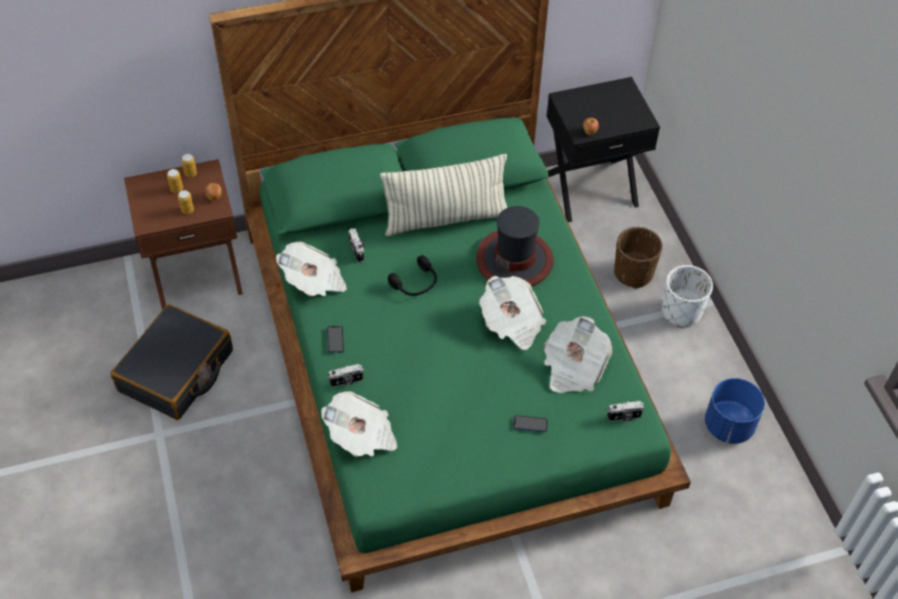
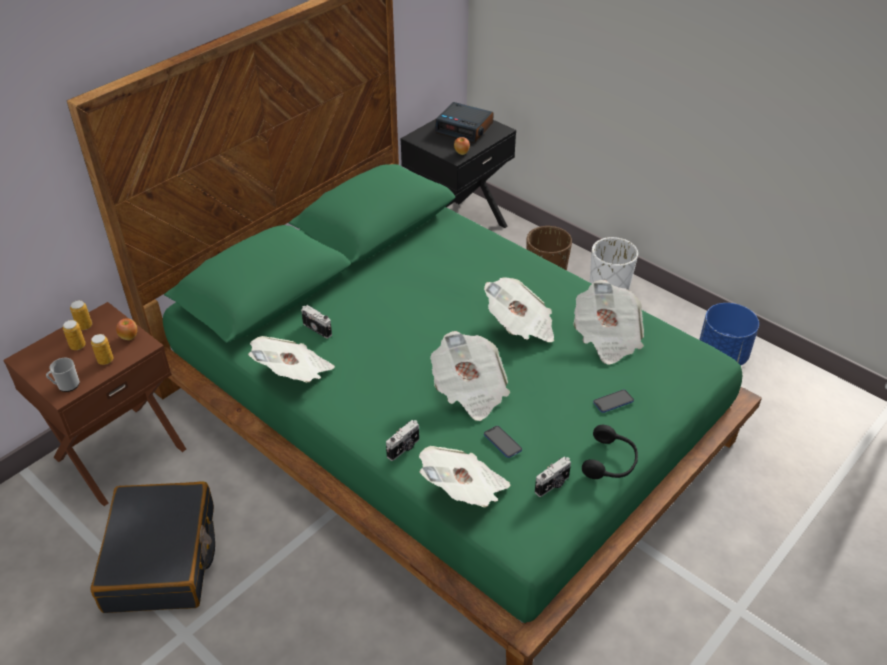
camera: 30 degrees left, 10 degrees down
phone [327,326,344,353] -> phone moved to [484,426,522,458]
pillow [380,154,507,236] -> none
black headphones [388,255,437,296] -> black headphones moved to [582,425,638,479]
hat [476,206,554,286] -> none
camera [607,401,644,422] -> camera moved to [535,456,571,497]
none -> mug [46,358,80,392]
none -> newspaper [430,331,510,421]
none -> alarm clock [435,102,494,143]

